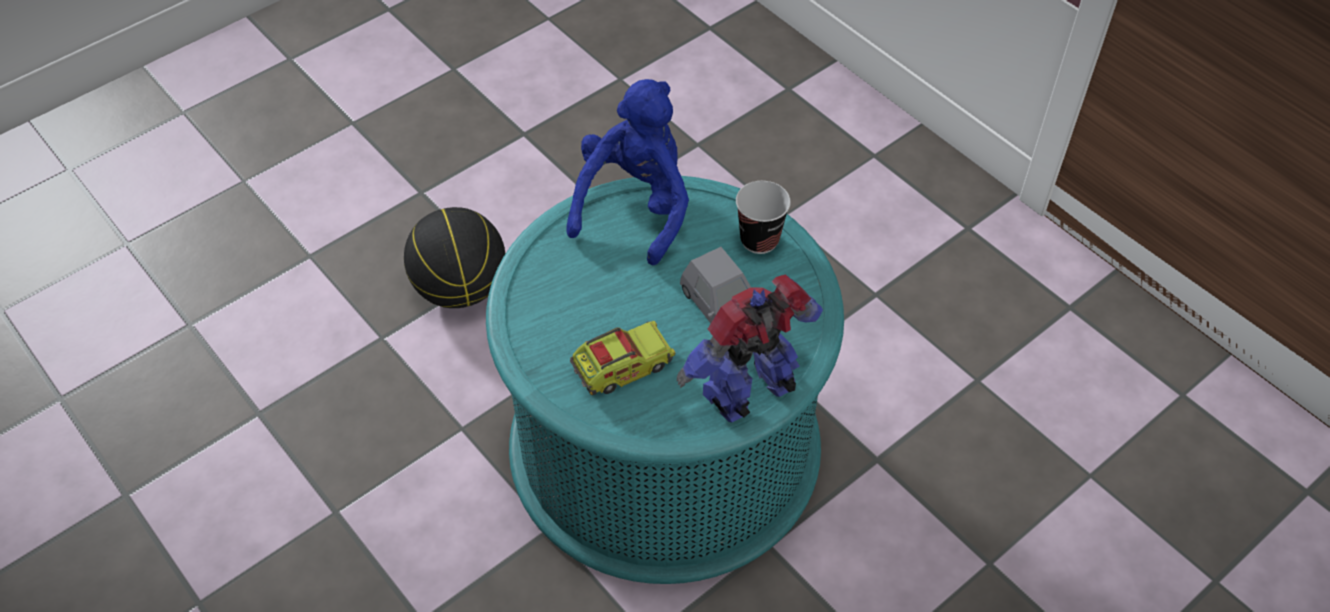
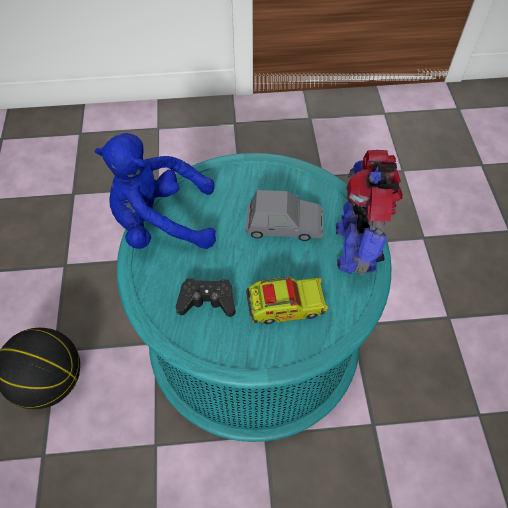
camera: 55 degrees left, 5 degrees up
blue plush toy [566,79,689,265] -> blue plush toy turned 60 degrees counterclockwise [95,133,216,249]
toy truck [570,320,675,395] -> toy truck turned 75 degrees clockwise [246,277,328,324]
cup [736,181,791,254] -> none
none -> black game controller [175,278,235,317]

